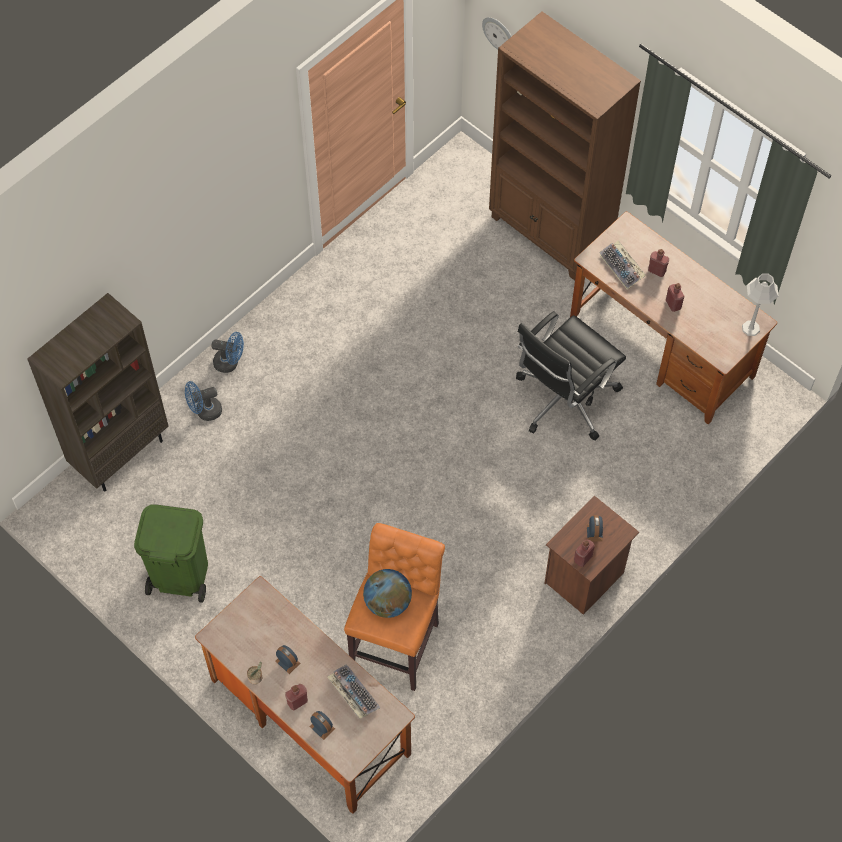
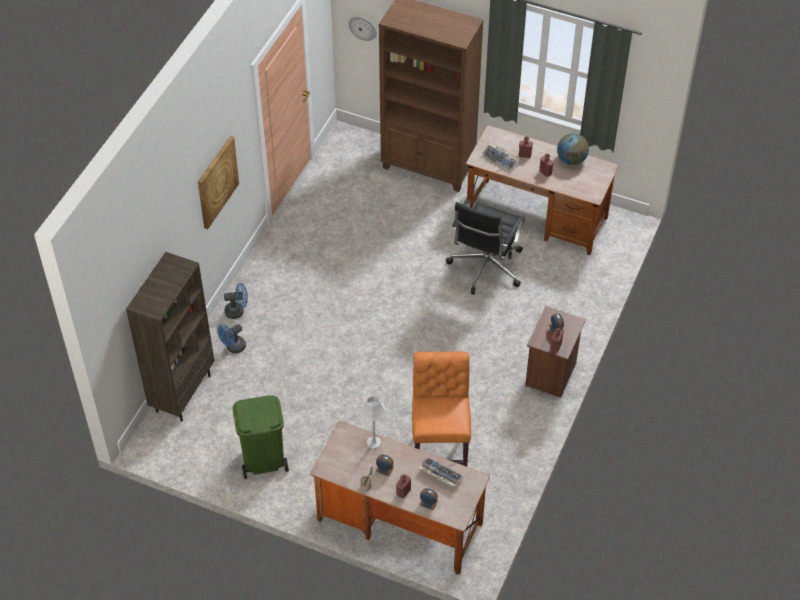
camera: 20 degrees left, 10 degrees down
globe [363,569,412,618] -> globe moved to [557,133,589,165]
grey table lamp [742,273,778,336] -> grey table lamp moved to [360,396,387,449]
none -> picture [198,136,239,229]

